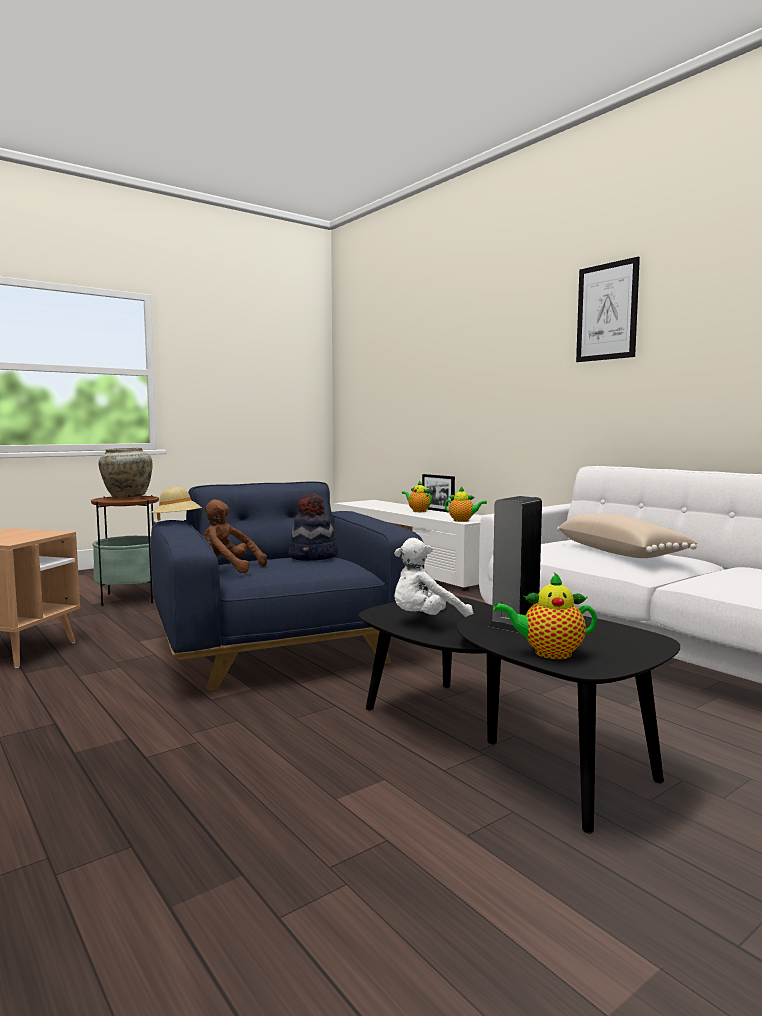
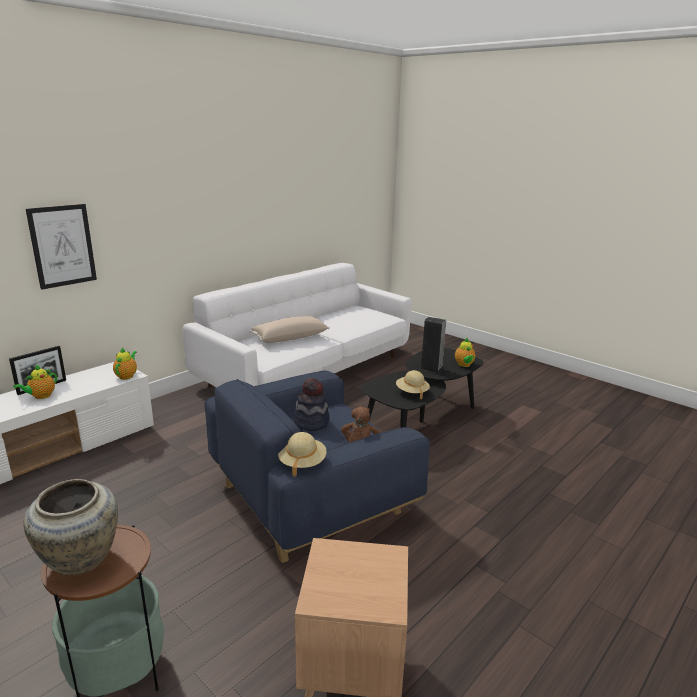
camera: 100 degrees left, 15 degrees up
white plush toy [394,538,474,617] -> beige hat [396,370,430,399]
picture [576,257,640,362] -> picture moved to [26,204,97,290]

